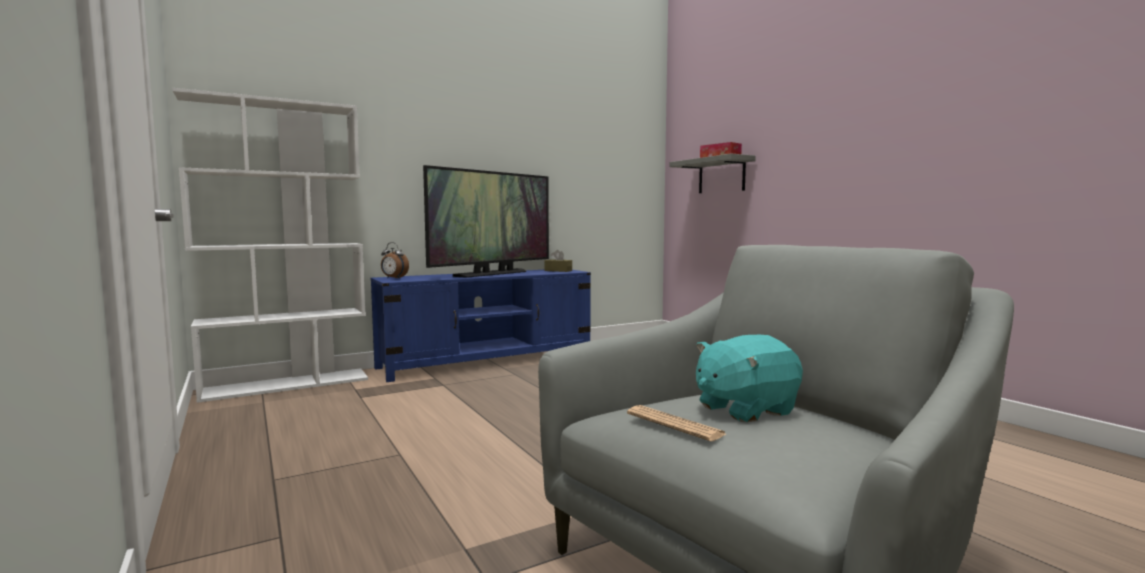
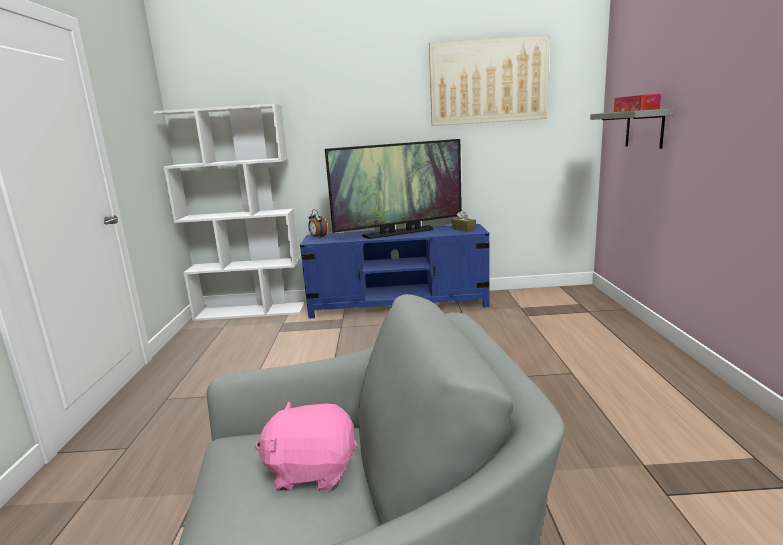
camera: 30 degrees right, 10 degrees up
newspaper [627,405,726,441] -> none
turquoise plush toy [696,335,803,422] -> pink plush toy [255,401,357,491]
none -> picture [429,35,549,126]

